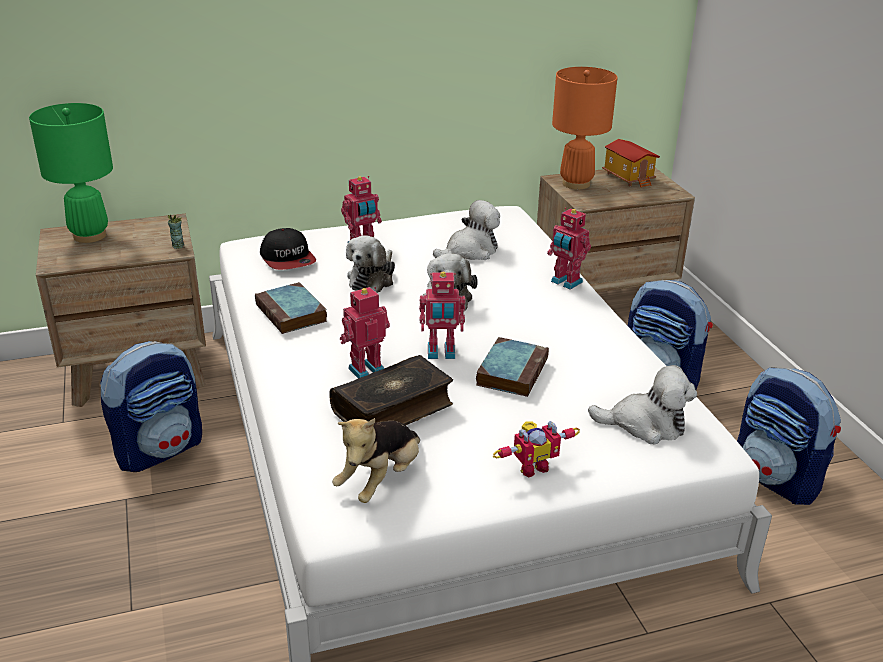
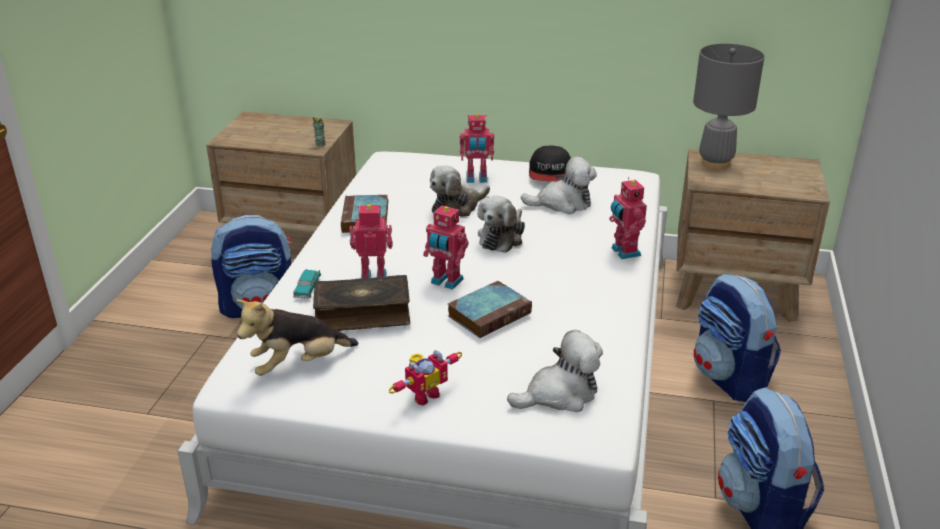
camera: 30 degrees right, 0 degrees up
green table lamp [29,103,113,243] -> none
cap [260,228,316,270] -> cap moved to [529,145,571,181]
toy robot [493,421,580,477] -> toy robot turned 45 degrees counterclockwise [389,350,462,406]
orange table lamp [552,67,618,189] -> grey table lamp [693,44,765,169]
plush toy [588,365,697,444] -> plush toy turned 60 degrees counterclockwise [507,330,603,413]
toy house [602,139,660,188] -> none
none -> toy car [293,269,321,299]

